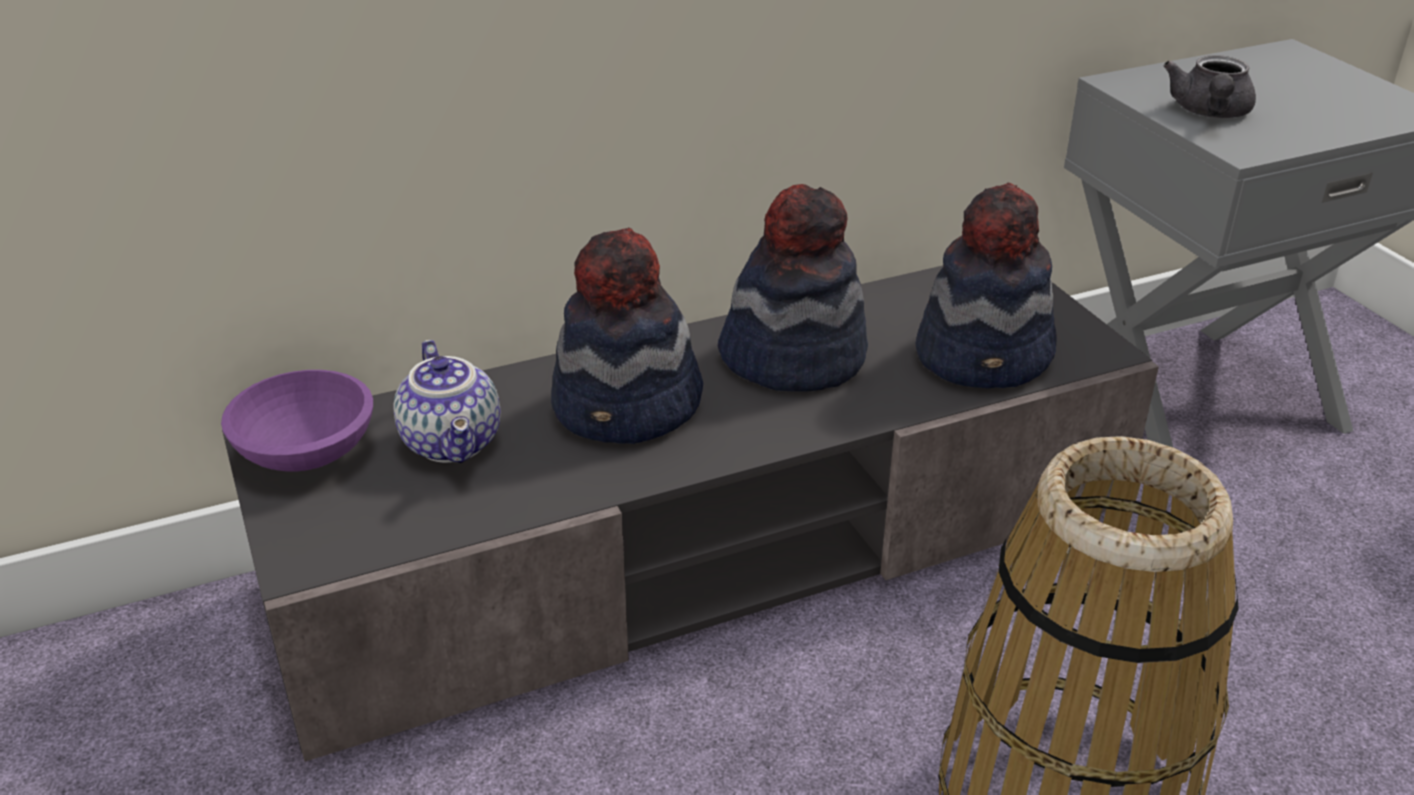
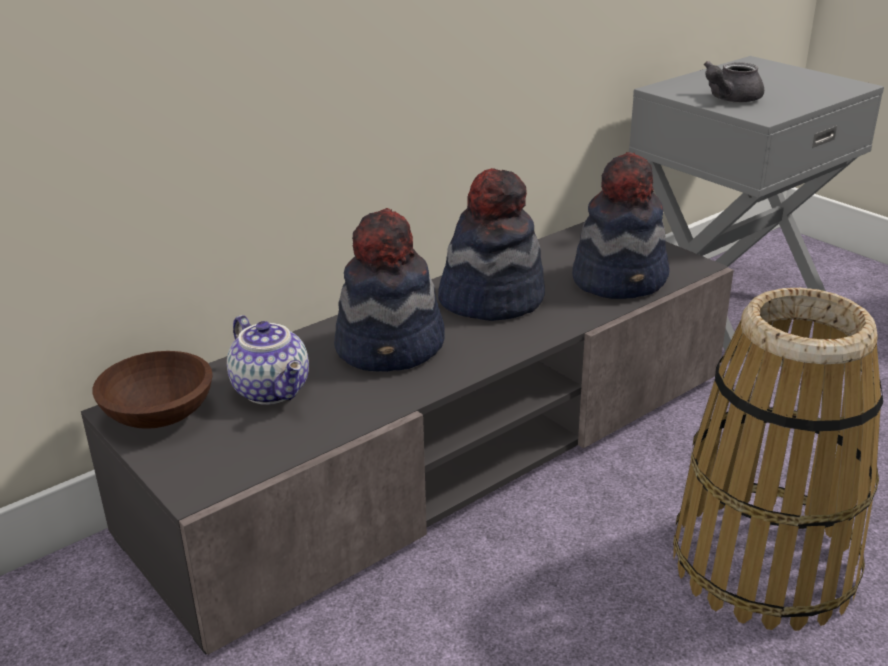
camera: 15 degrees left, 5 degrees down
purple bowl [221,370,373,472] -> brown bowl [92,351,213,429]
grey teapot [1163,55,1256,118] -> grey teapot turned 45 degrees clockwise [704,61,764,103]

